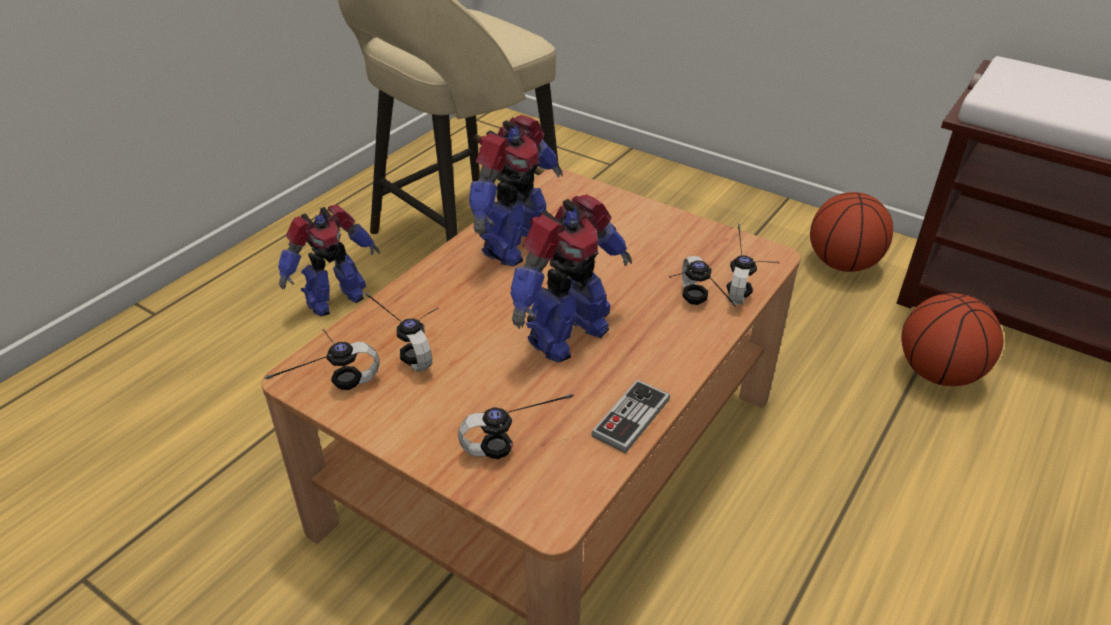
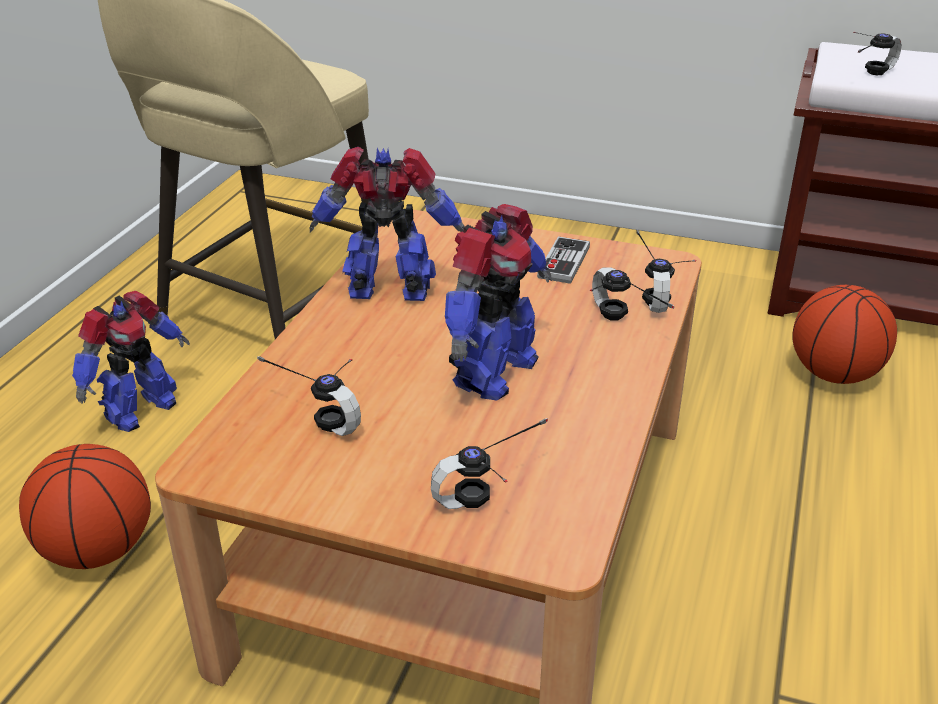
camera: 15 degrees left, 5 degrees down
headphones [264,329,379,390] -> headphones moved to [853,32,902,75]
toy robot [469,115,563,267] -> toy robot turned 105 degrees counterclockwise [310,147,465,301]
game controller [591,380,670,454] -> game controller moved to [537,236,590,284]
basketball [810,192,893,272] -> basketball moved to [19,444,151,569]

